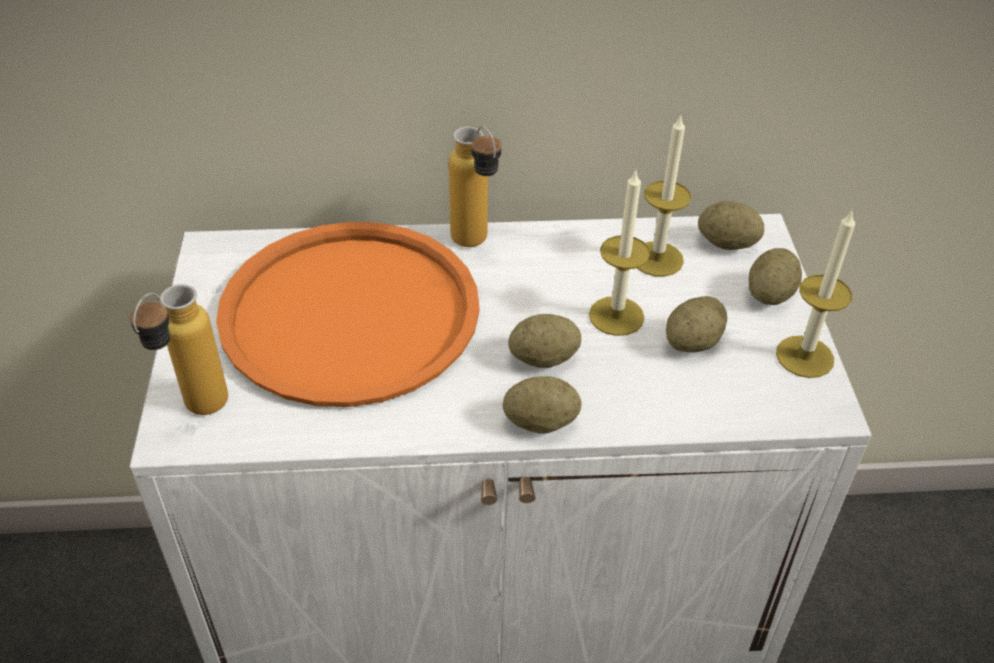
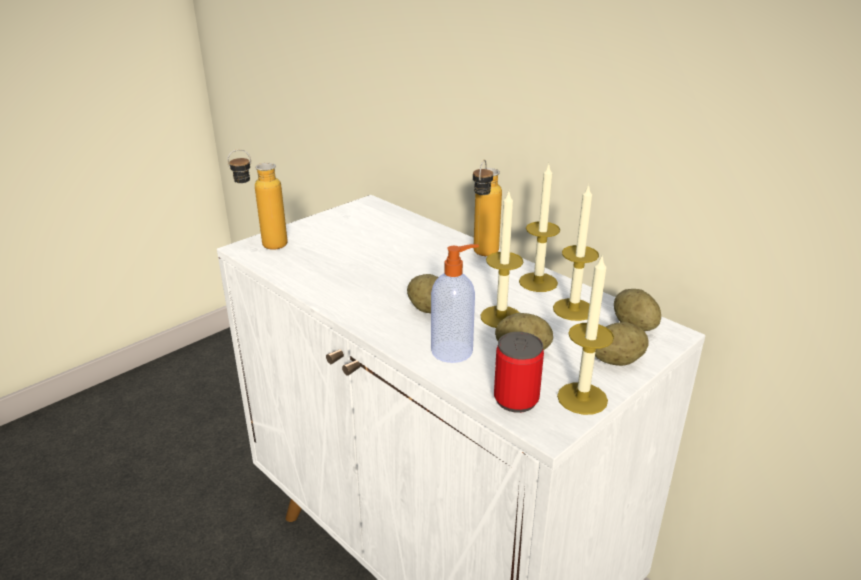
camera: 50 degrees right, 15 degrees down
orange tray [216,222,480,407] -> none
potato [503,376,581,434] -> none
none -> soap dispenser [431,244,479,363]
none -> can [494,332,544,413]
none -> candle [519,164,560,292]

